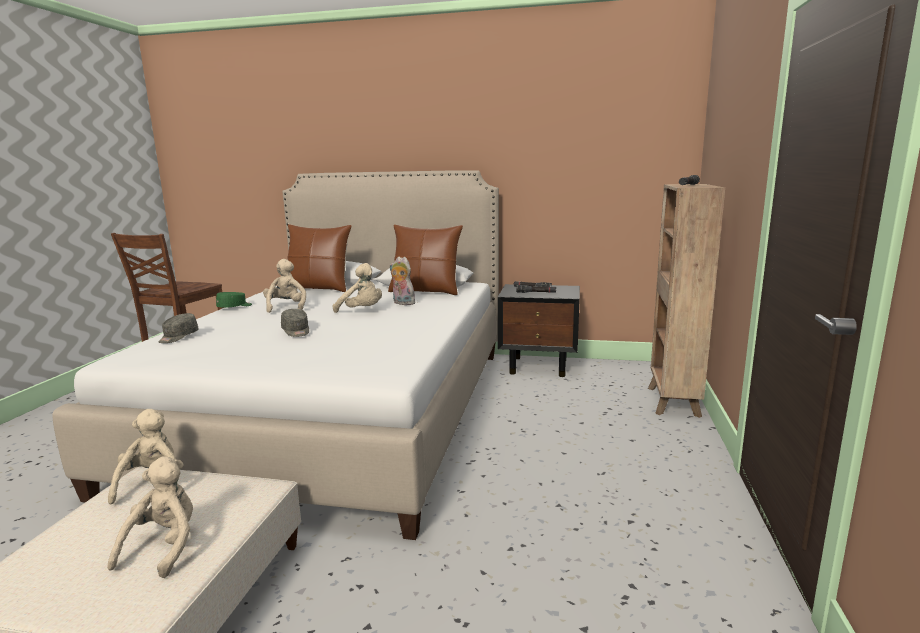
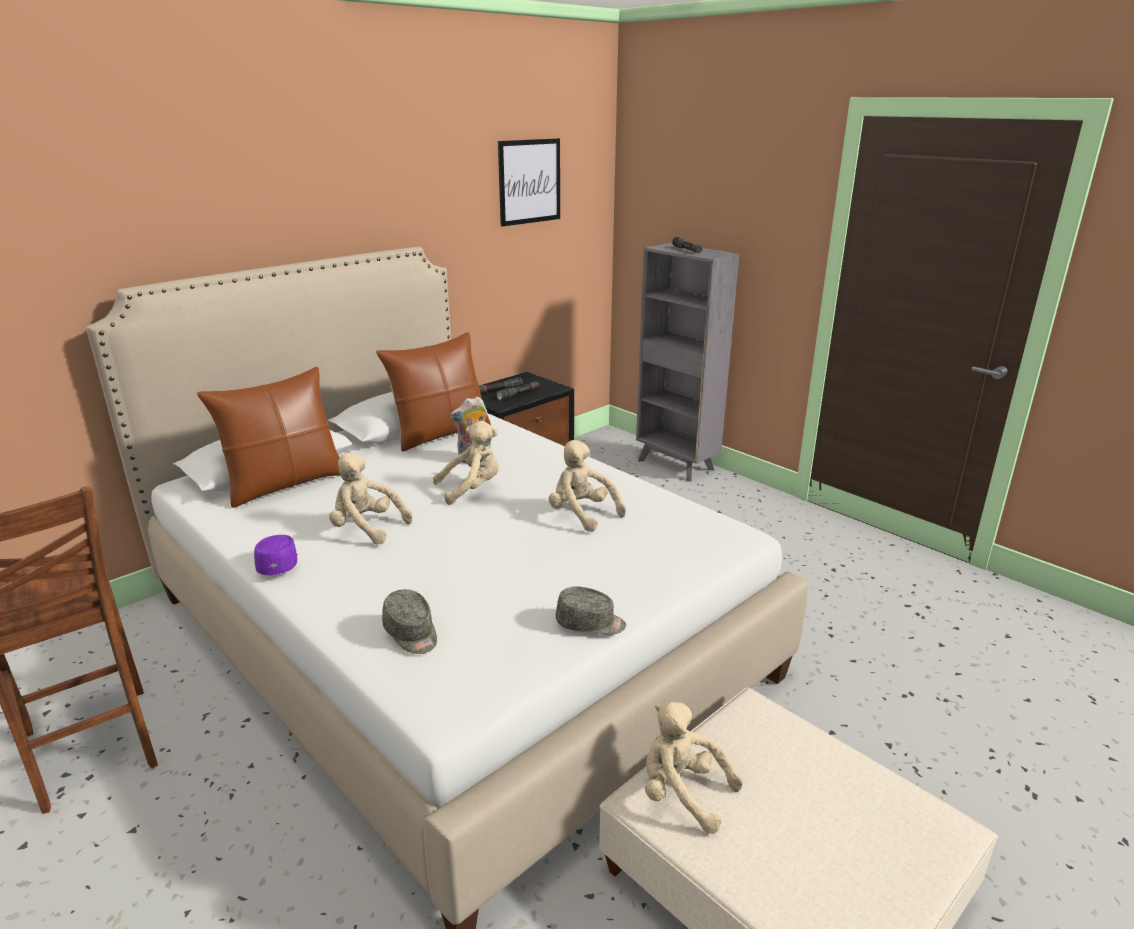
camera: 55 degrees left, 10 degrees up
beige plush toy [107,456,193,578] -> beige plush toy moved to [548,440,626,532]
green cap [216,292,252,308] -> purple cap [254,535,297,575]
grey cap [281,309,309,337] -> grey cap moved to [556,586,626,635]
brown bookcase [648,184,725,418] -> grey bookcase [636,243,739,482]
none -> picture [498,138,560,227]

